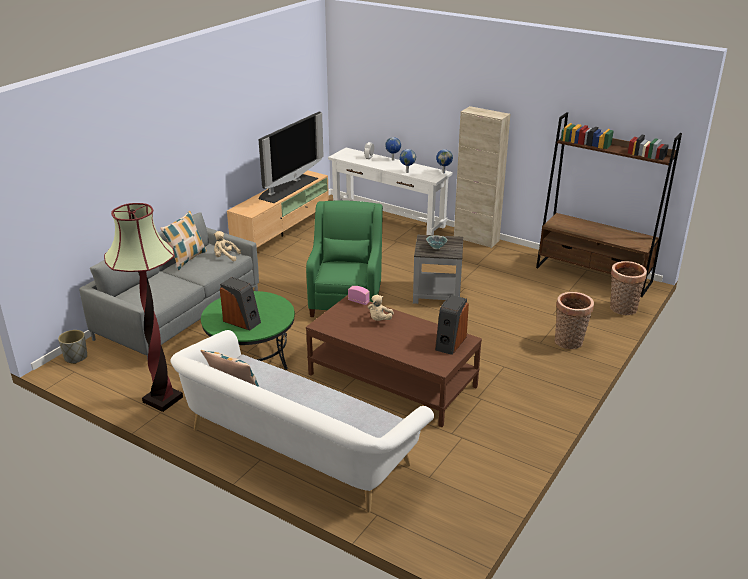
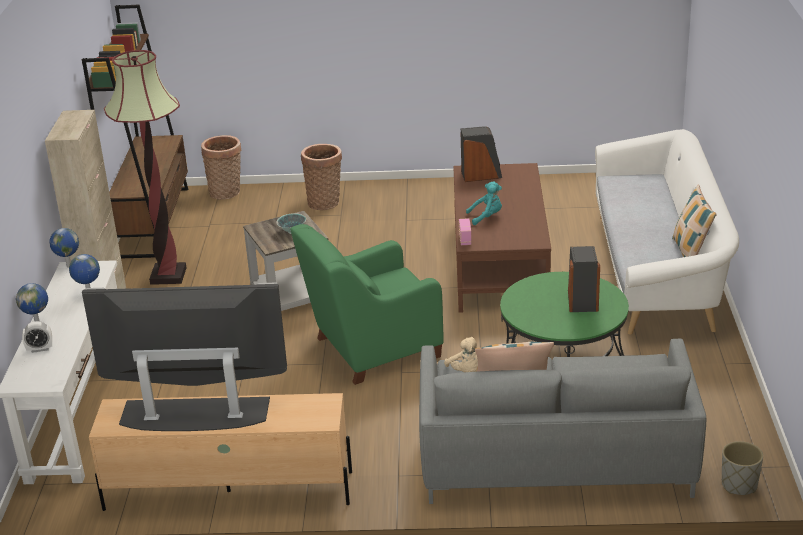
camera: 120 degrees left, 0 degrees up
floor lamp [104,203,183,412] -> floor lamp moved to [104,50,187,285]
beige plush toy [368,295,394,321] -> turquoise plush toy [466,182,502,225]

